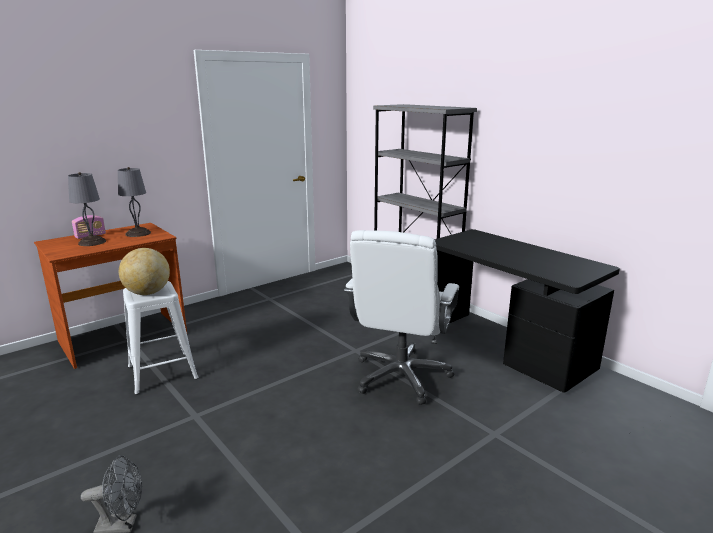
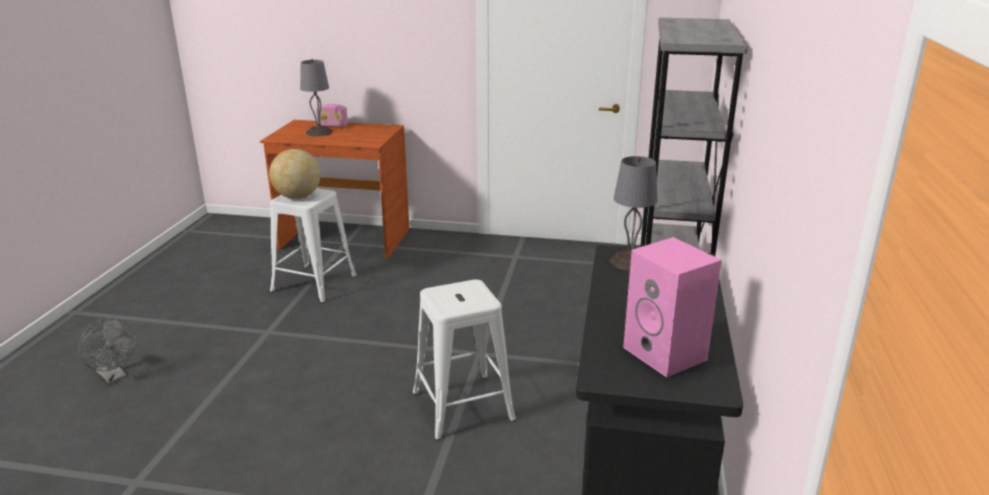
camera: 50 degrees right, 5 degrees up
grey table lamp [118,167,151,237] -> grey table lamp moved to [610,156,657,271]
white office chair [344,230,459,405] -> white stool [412,279,516,441]
none -> pink speaker [623,237,722,377]

